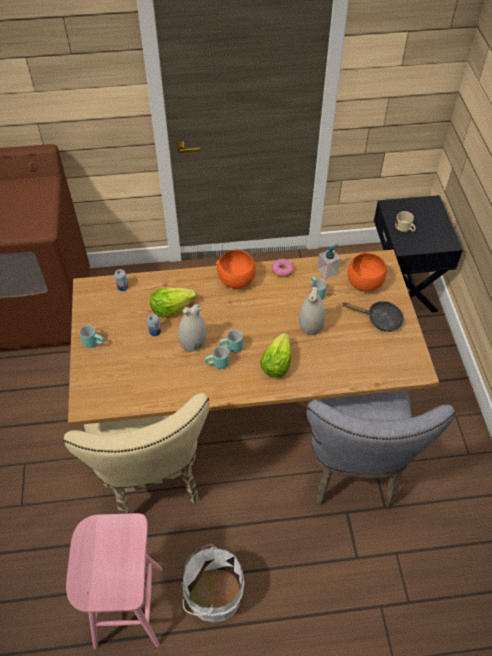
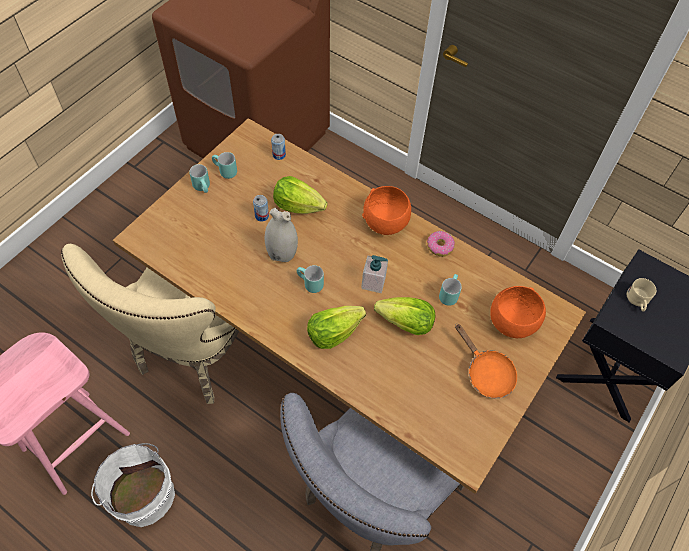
camera: 40 degrees right, 5 degrees up
turquoise mug [205,346,229,369] -> turquoise mug moved to [212,152,237,179]
white vase [299,287,326,335] -> lettuce [374,297,435,335]
soap dispenser [317,245,341,279] -> soap dispenser moved to [361,255,388,293]
black frying pan [343,301,404,332] -> orange frying pan [455,324,517,398]

